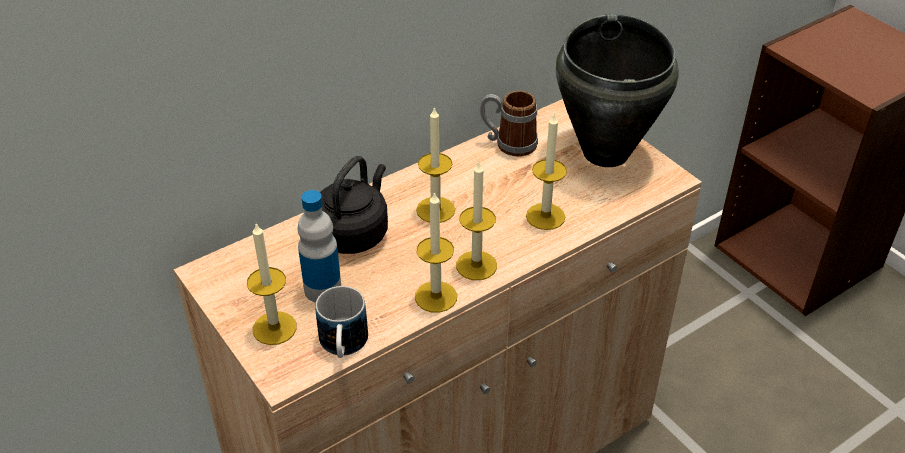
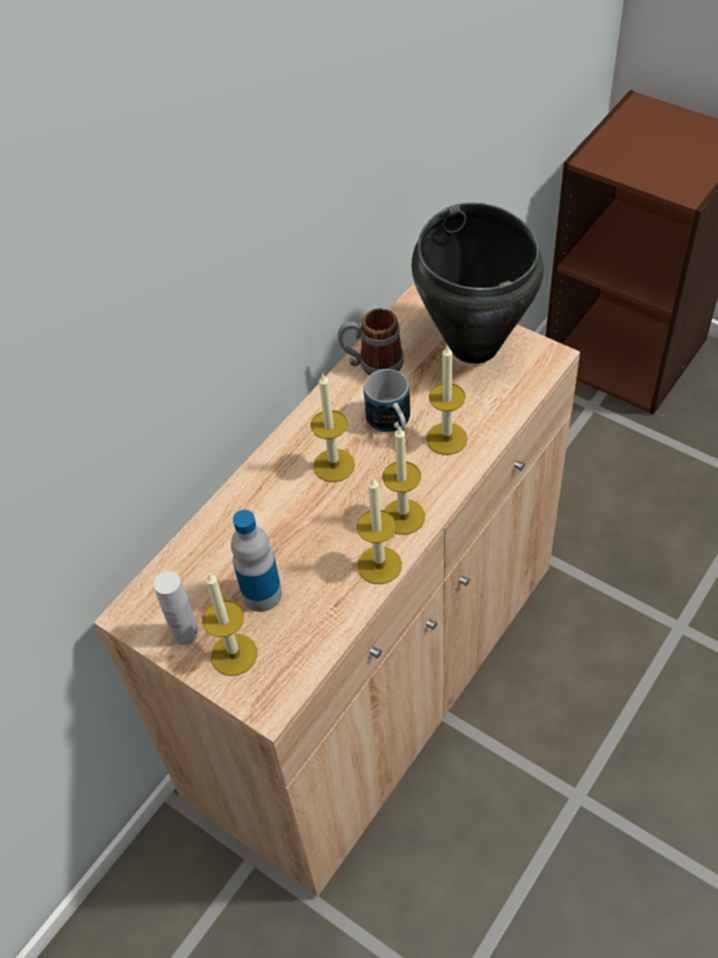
camera: 15 degrees left, 10 degrees up
mug [315,286,368,358] -> mug moved to [364,369,410,432]
black kettle [320,156,388,254] -> none
none -> white bottle [153,571,199,645]

